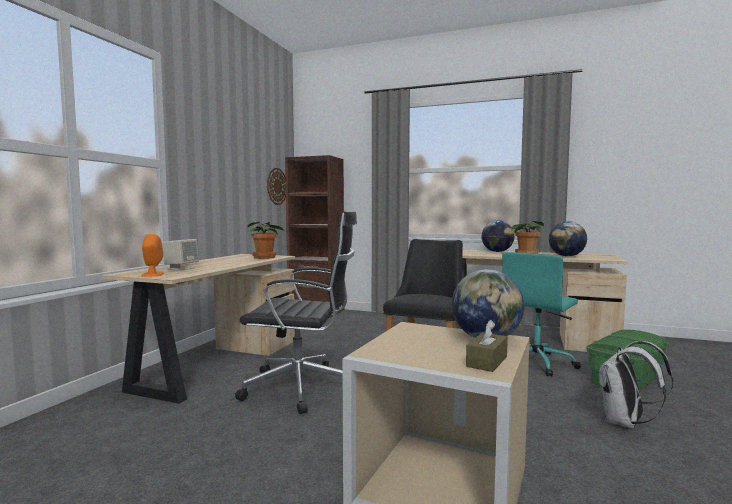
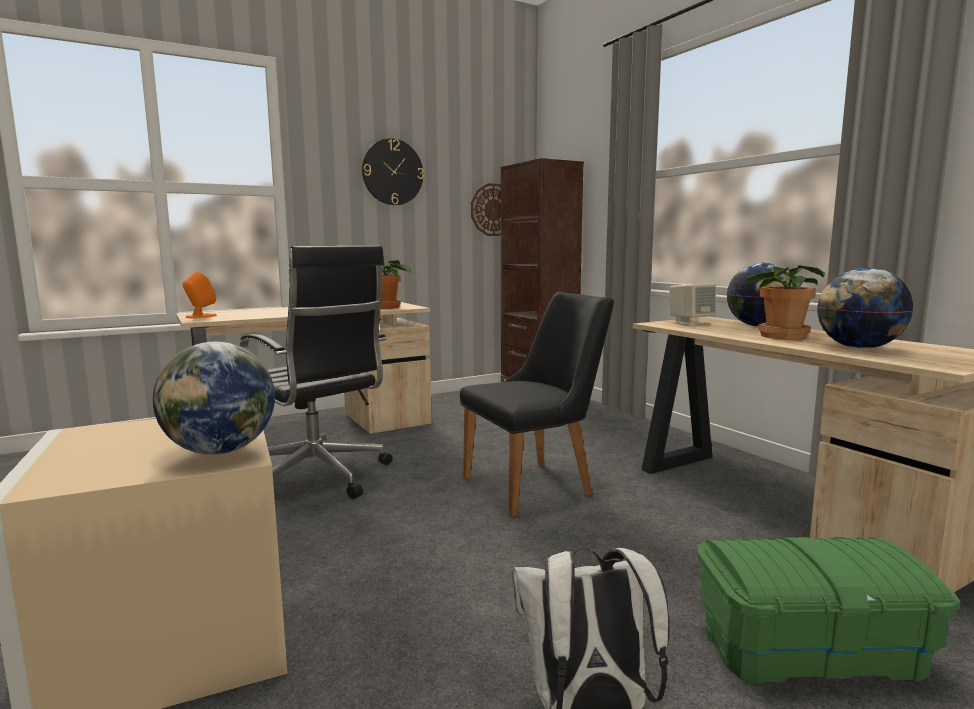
camera: 40 degrees right, 5 degrees up
beige speaker [162,239,199,271] -> beige speaker moved to [670,283,716,326]
brown tissue box [466,320,508,372] -> none
turquoise office chair [502,252,581,377] -> none
none -> wall clock [362,138,424,205]

